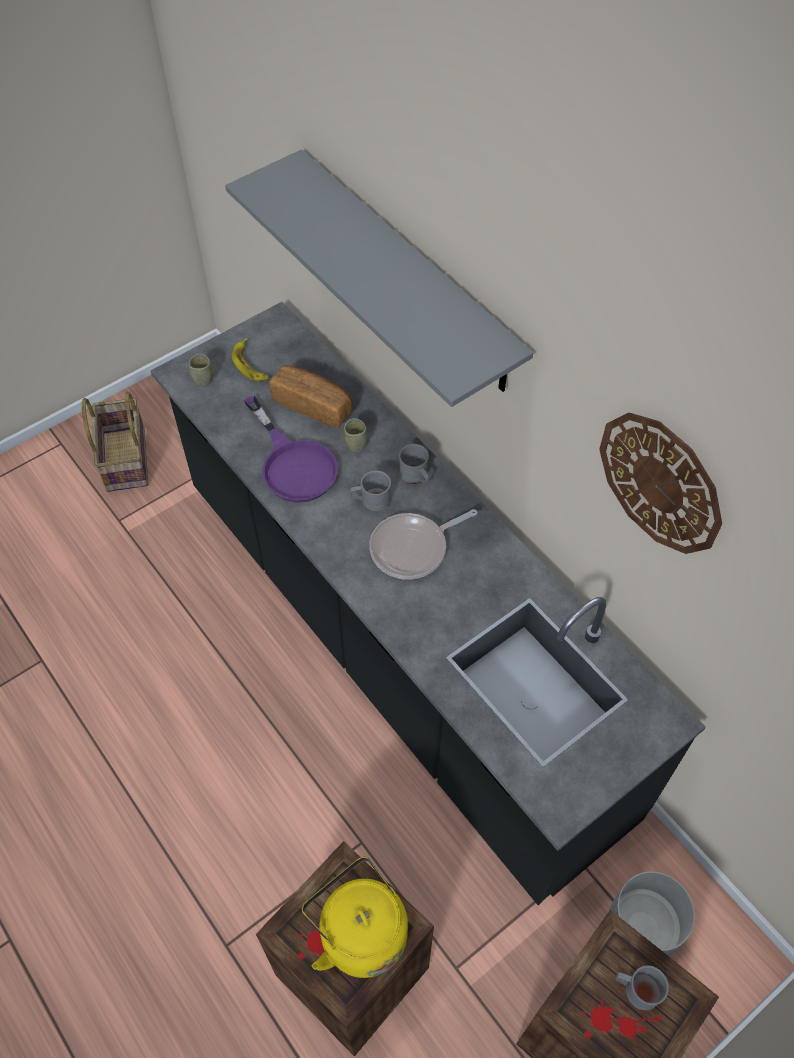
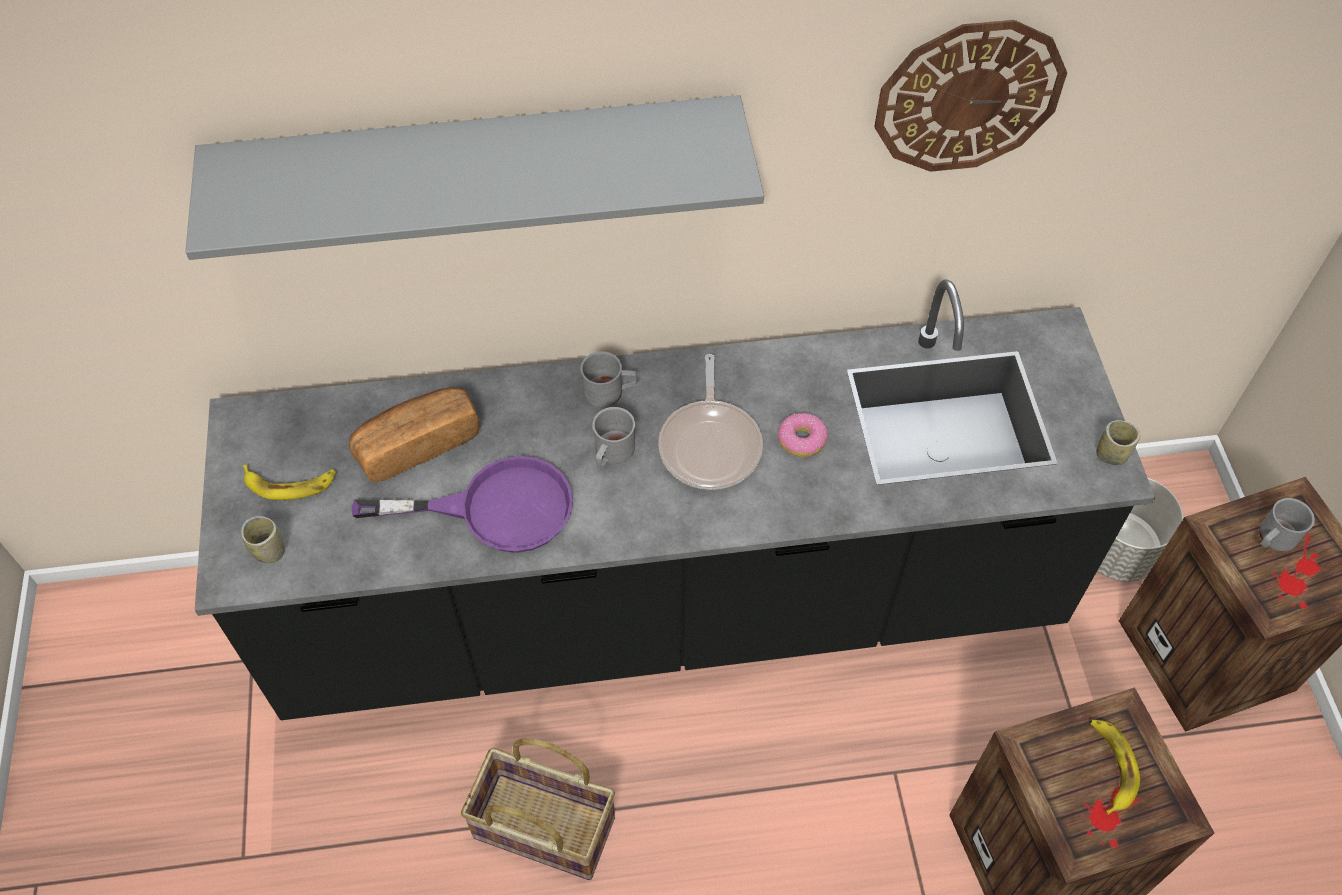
camera: 60 degrees left, 0 degrees up
basket [82,392,148,492] -> basket moved to [461,738,615,880]
yellow kettle [302,857,408,978] -> banana [1091,720,1140,815]
cup [344,418,367,452] -> cup moved to [1096,420,1140,465]
none -> donut [778,413,828,457]

